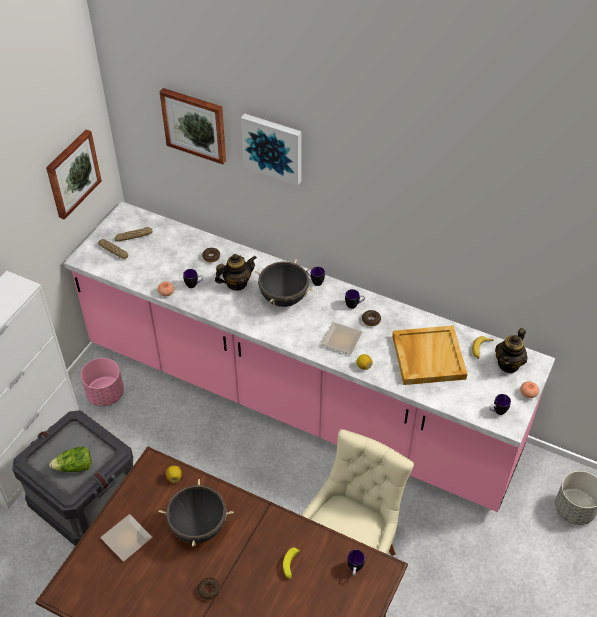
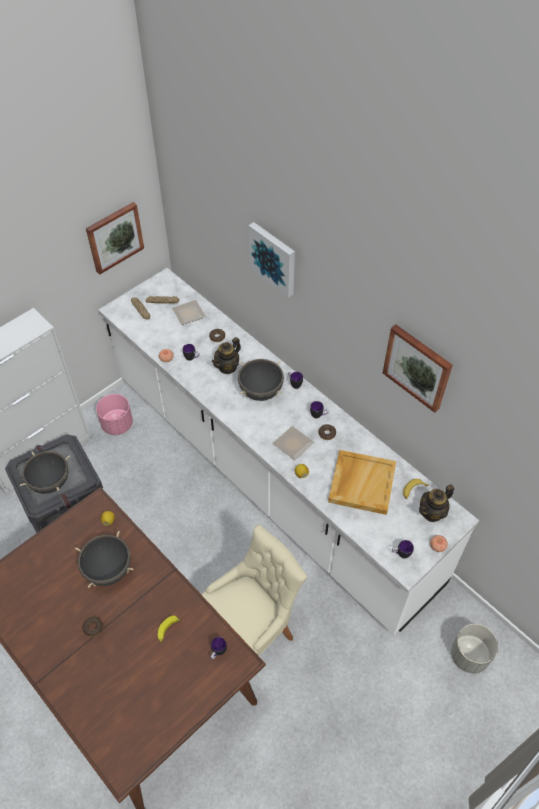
camera: 20 degrees right, 5 degrees up
lettuce [49,447,92,472] -> black cooking pot [20,451,70,494]
pink counter [64,201,555,512] -> white counter [98,268,479,635]
plate [101,514,152,561] -> plate moved to [172,300,206,325]
picture [159,88,226,164] -> picture moved to [383,324,453,413]
teapot [215,254,257,291] -> teapot turned 135 degrees clockwise [212,337,241,374]

